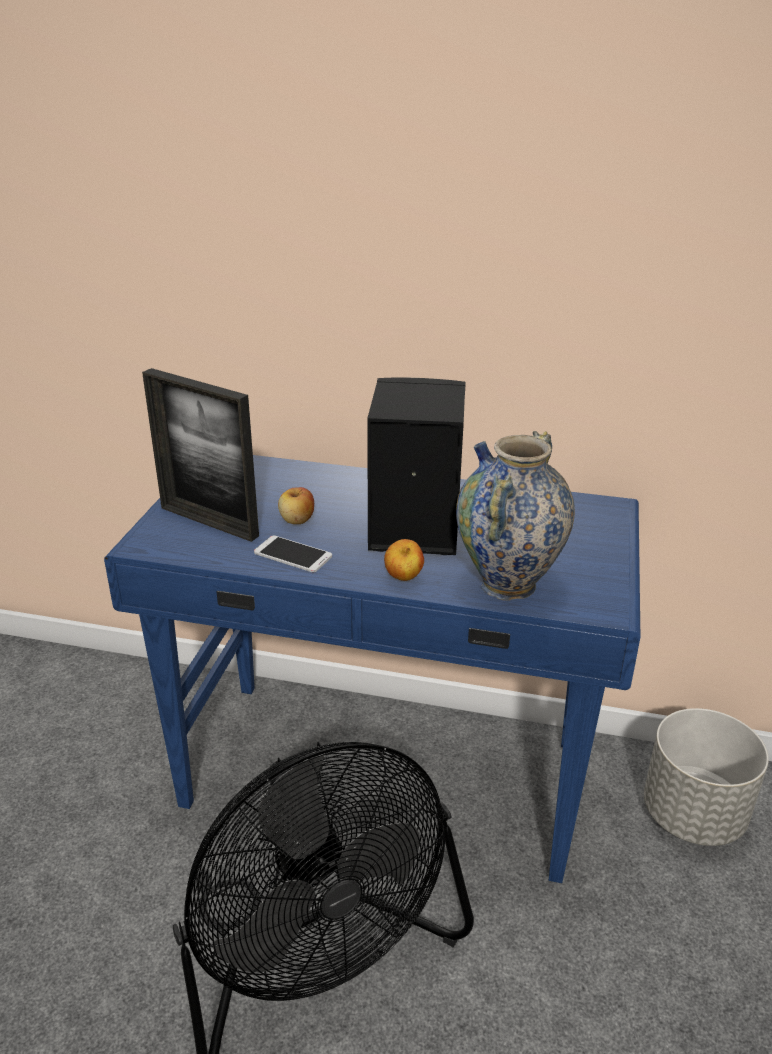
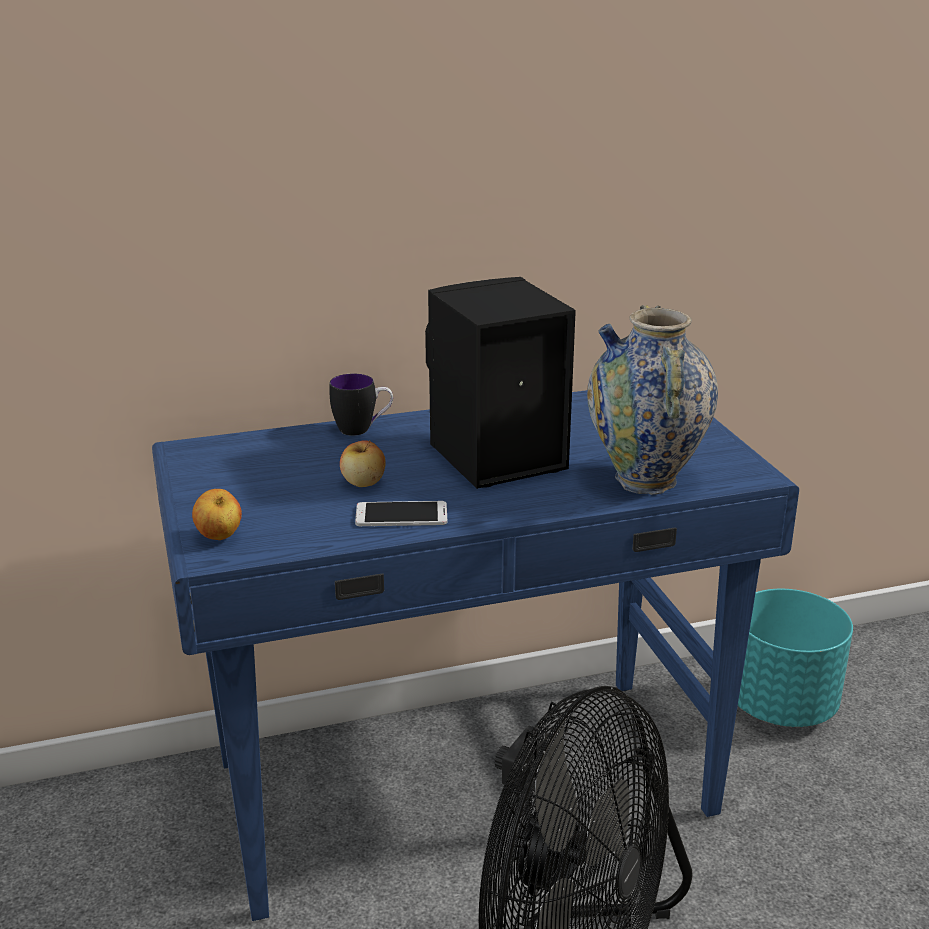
camera: 30 degrees left, 5 degrees down
picture frame [142,368,259,542] -> none
apple [384,539,424,581] -> apple moved to [192,489,242,540]
grey planter [644,708,769,846] -> turquoise planter [738,589,853,727]
none -> mug [330,374,393,436]

